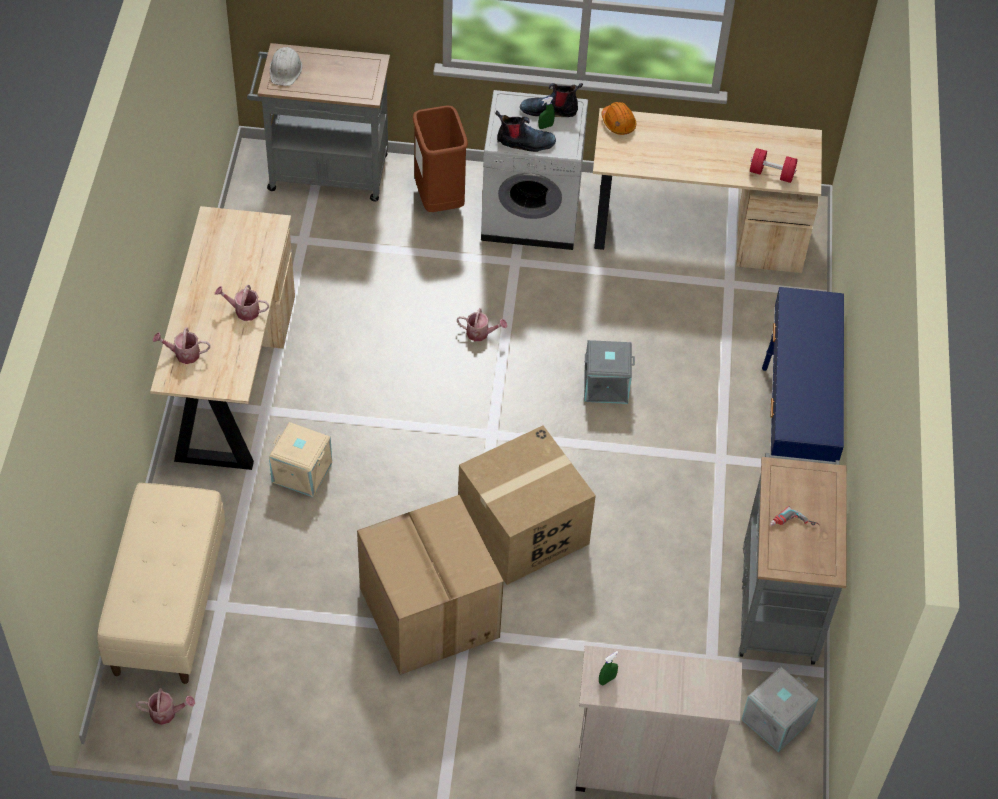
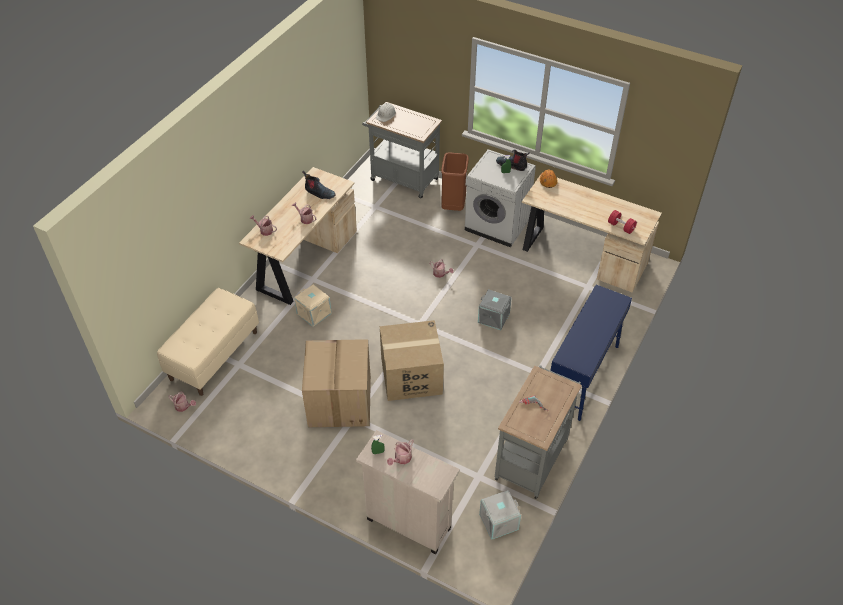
camera: 25 degrees right, 5 degrees down
boot [495,111,556,152] -> boot moved to [302,170,336,199]
none -> watering can [387,439,414,466]

